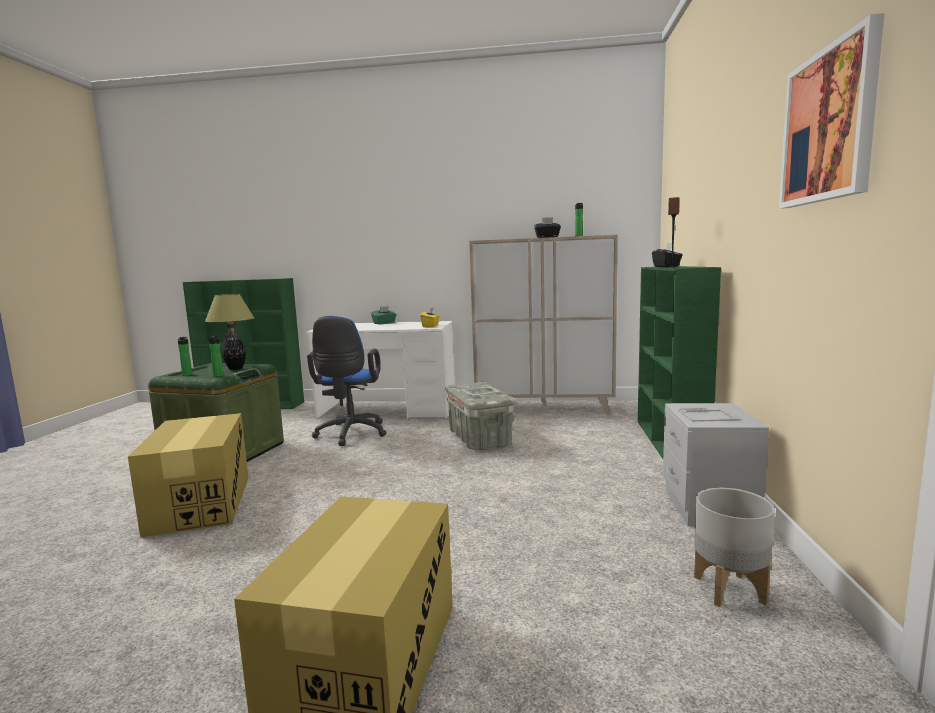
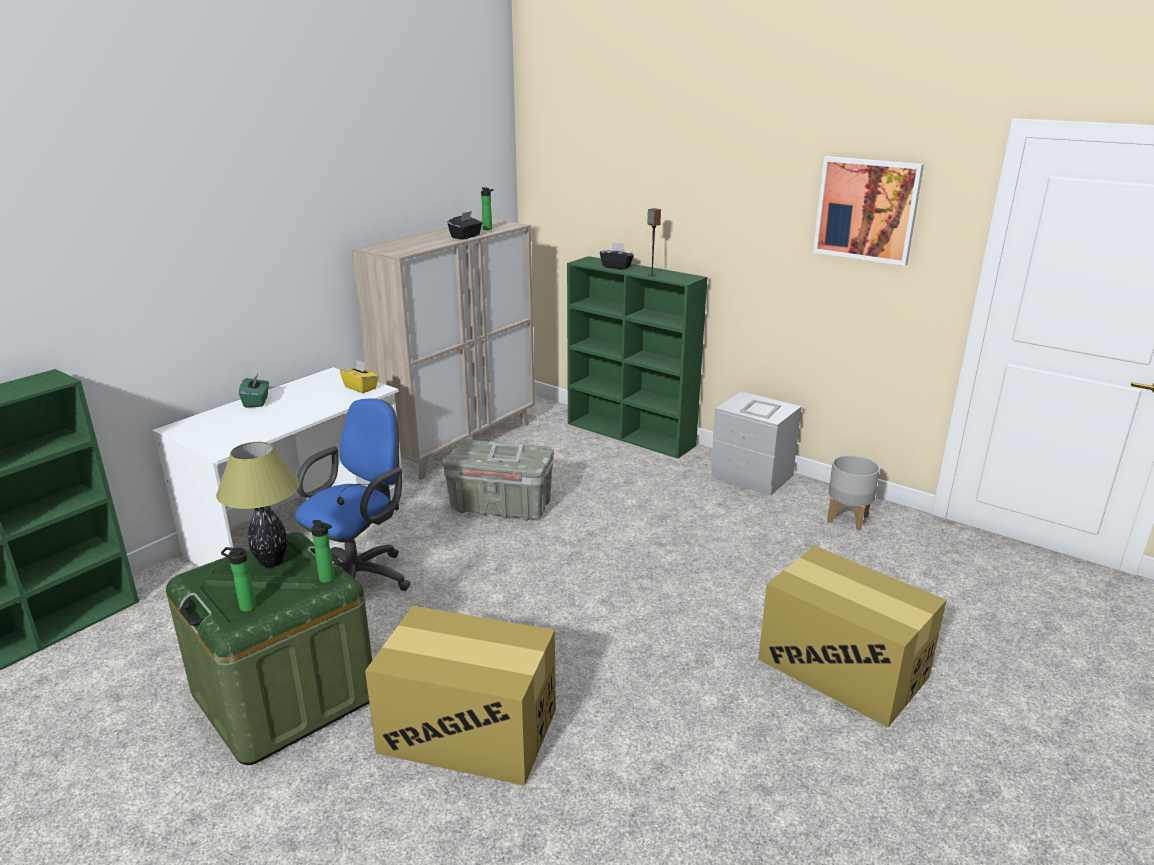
camera: 60 degrees left, 15 degrees up
blue office chair [307,316,387,446] -> blue office chair turned 90 degrees counterclockwise [295,399,411,591]

